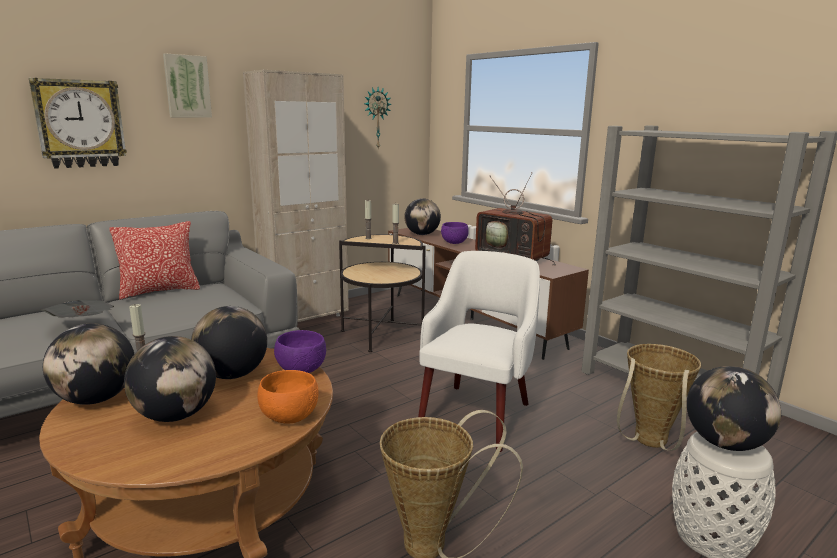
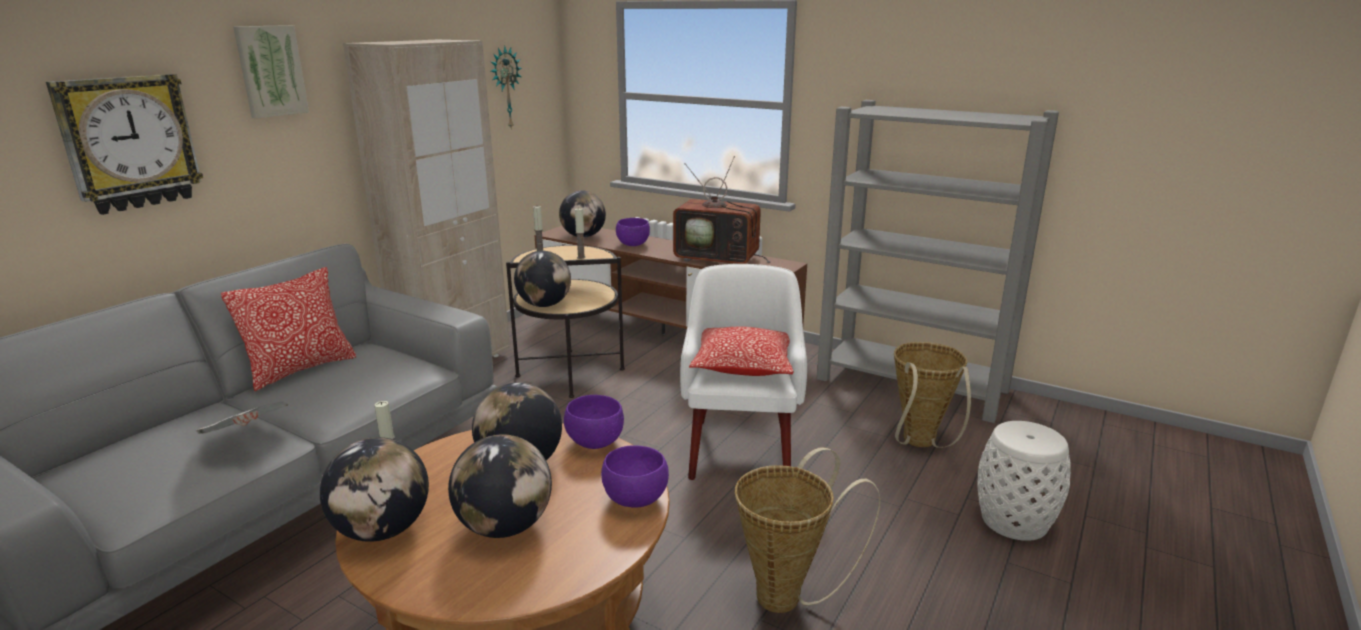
camera: 20 degrees left, 5 degrees up
orange bowl [257,370,319,424] -> purple bowl [601,445,669,508]
globe [687,366,781,451] -> globe moved to [514,251,571,307]
none -> pillow [689,327,794,376]

